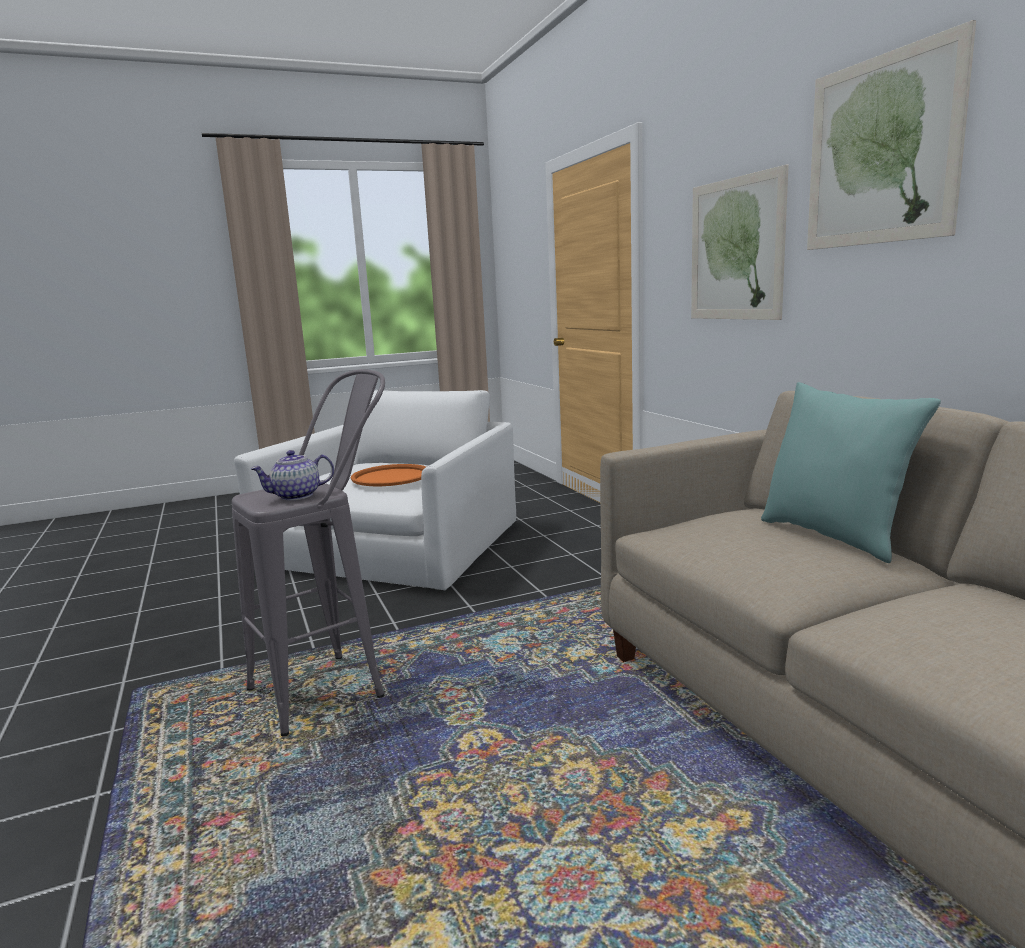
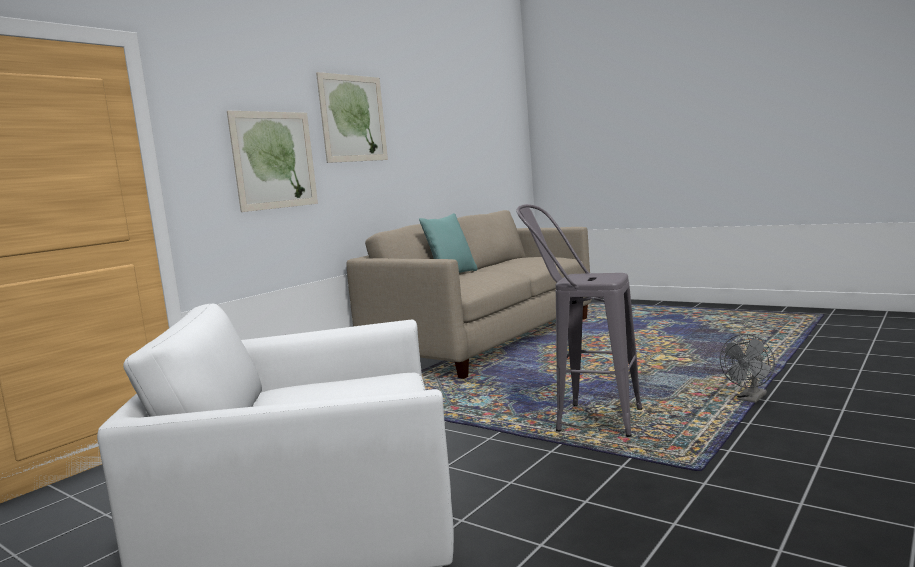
camera: 120 degrees left, 5 degrees down
teapot [250,450,334,500] -> none
orange tray [351,464,426,486] -> none
none -> grey fan [720,334,775,403]

